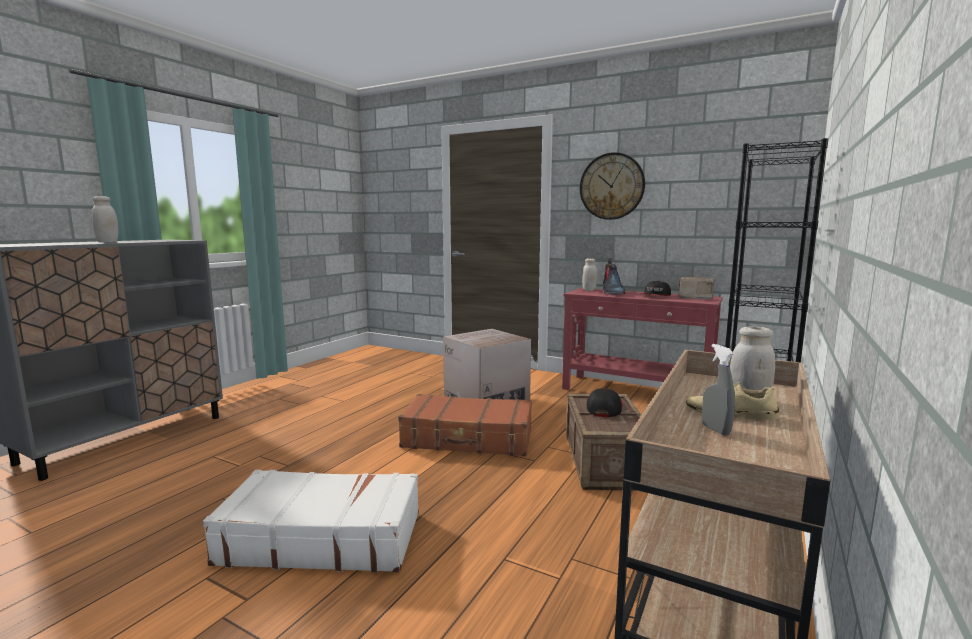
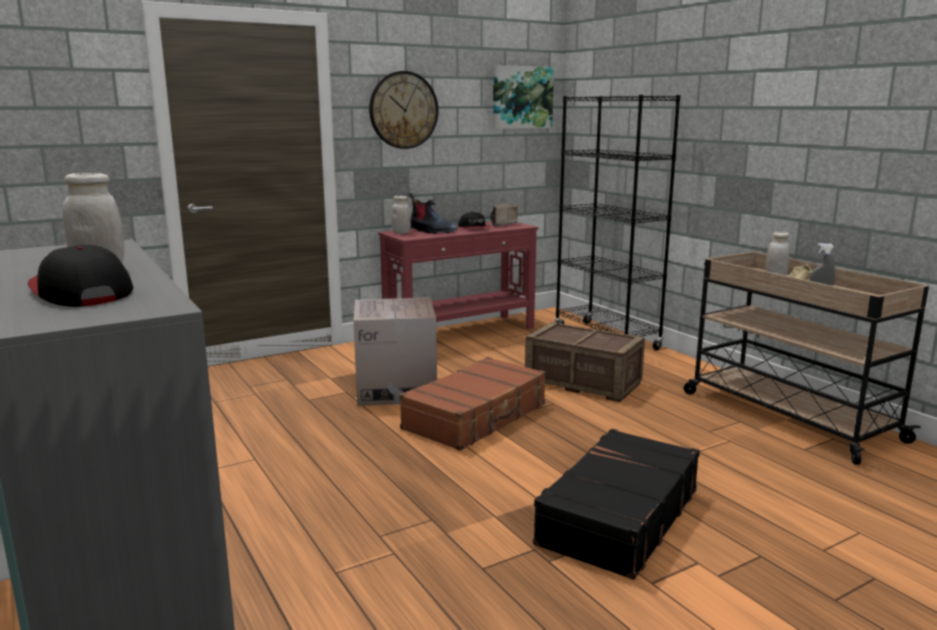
camera: 60 degrees left, 5 degrees up
white suitcase [203,470,419,573] -> black suitcase [533,429,700,580]
cap [587,388,623,417] -> cap moved to [28,245,133,307]
none -> picture [493,65,554,129]

